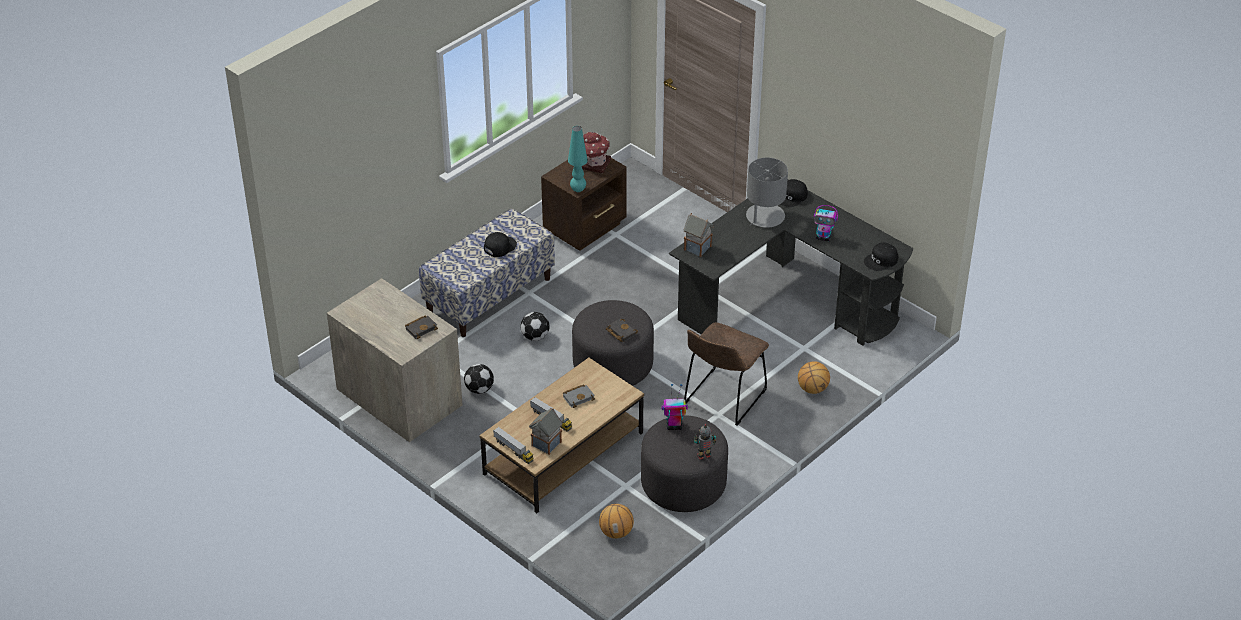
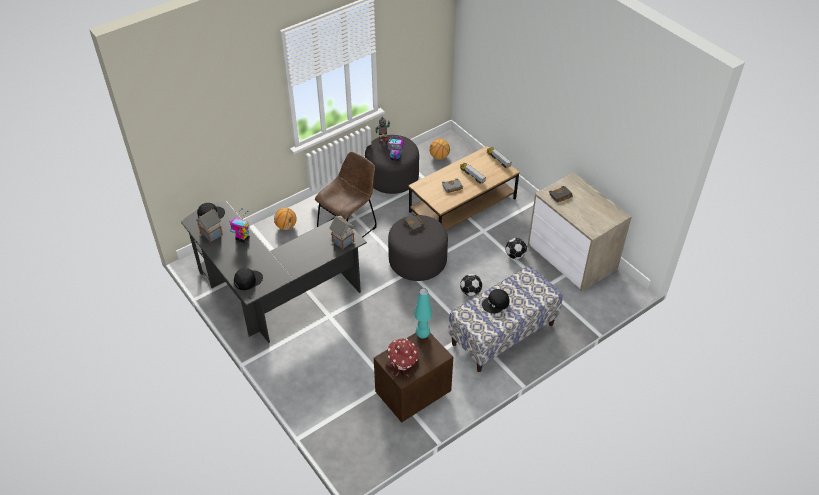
camera: 170 degrees left, 5 degrees up
toy house [529,408,563,455] -> toy house moved to [196,209,223,243]
grey table lamp [746,158,788,228] -> none

